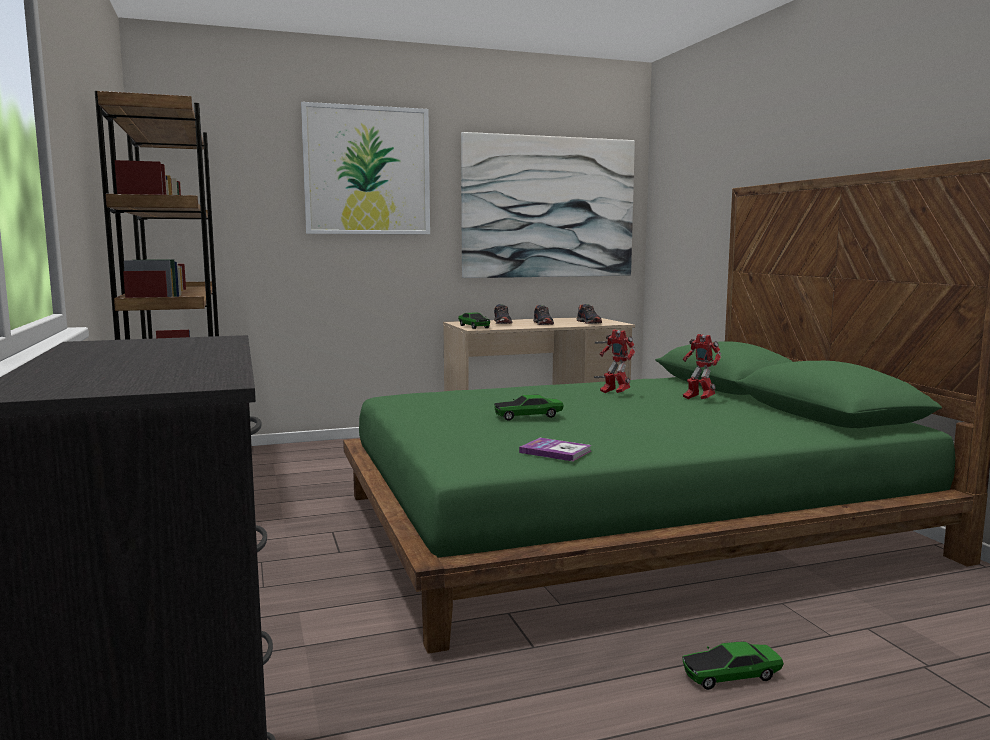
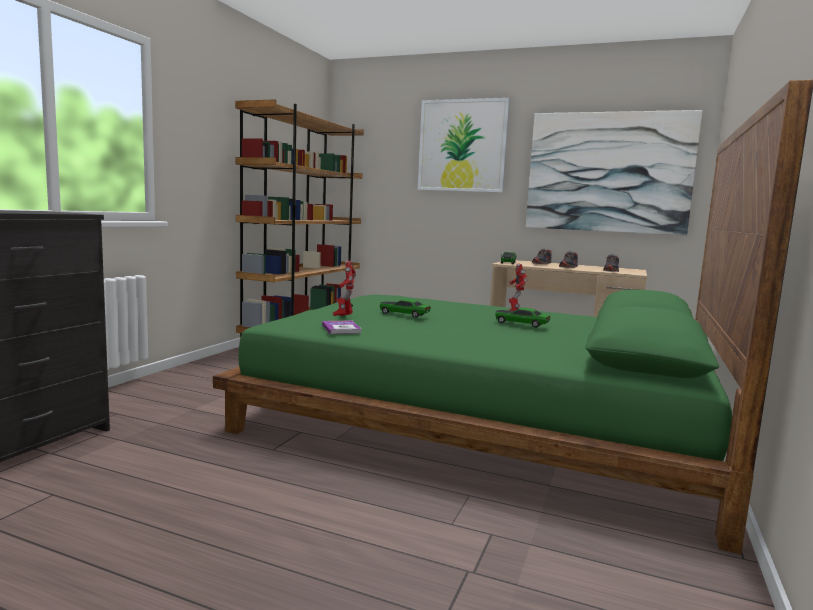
camera: 40 degrees right, 0 degrees up
toy car [682,642,784,690] -> toy car moved to [495,307,550,328]
toy robot [683,334,721,399] -> toy robot moved to [333,261,356,316]

